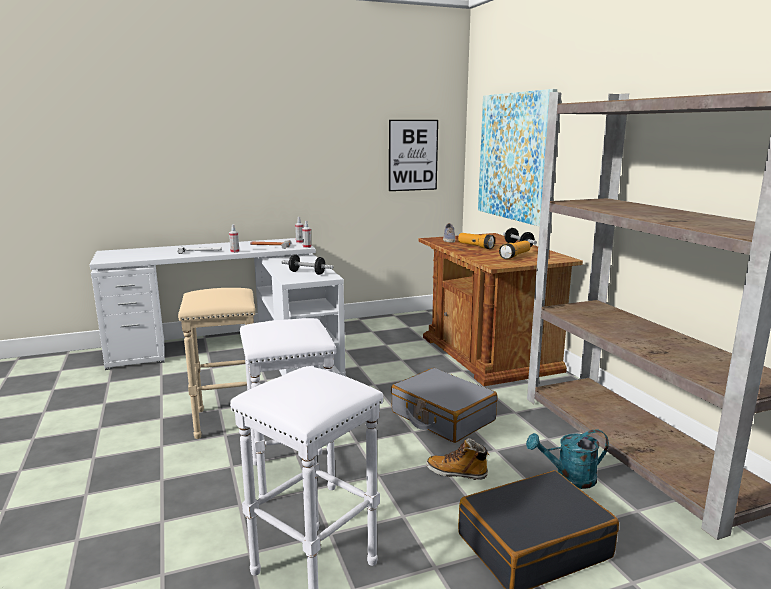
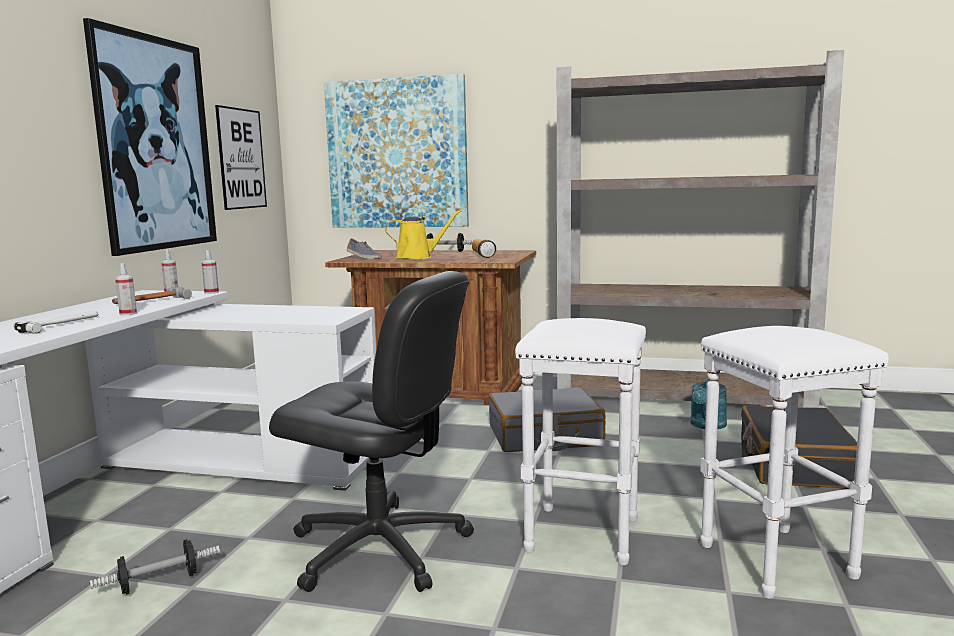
camera: 55 degrees left, 5 degrees down
beige stool [178,288,255,439] -> black office chair [269,271,474,592]
dumbbell [281,254,333,275] -> dumbbell moved to [90,539,220,595]
boot [426,438,490,480] -> none
flashlight [458,233,495,249] -> yellow watering can [385,210,462,259]
none -> picture [83,18,217,256]

